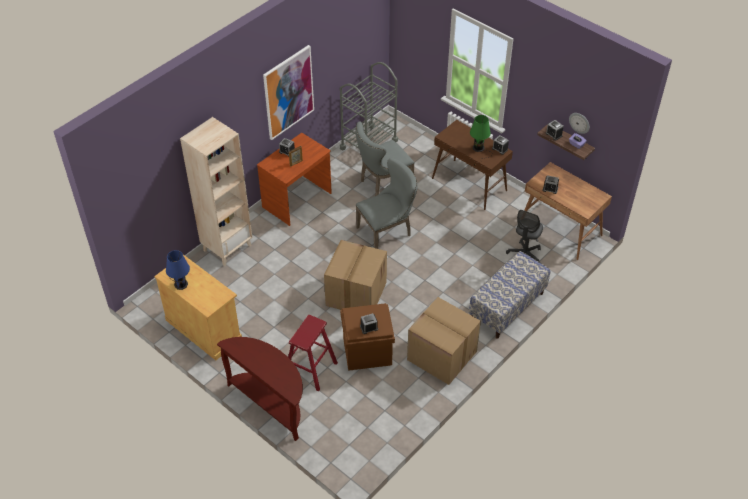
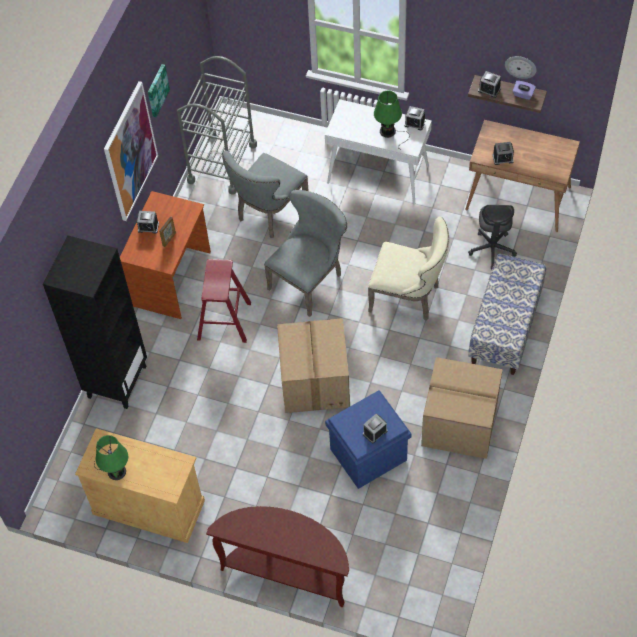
camera: 20 degrees left, 10 degrees up
blue table lamp [166,250,190,290] -> green table lamp [94,435,128,480]
beige bookcase [180,117,252,266] -> black bookcase [43,236,147,409]
red stool [288,315,338,391] -> red stool moved to [197,259,251,343]
brown storage box [340,303,395,371] -> blue storage box [325,390,411,489]
brown console table [432,120,513,210] -> white console table [325,99,432,205]
none -> picture [148,64,170,117]
none -> beige chair [368,217,449,321]

